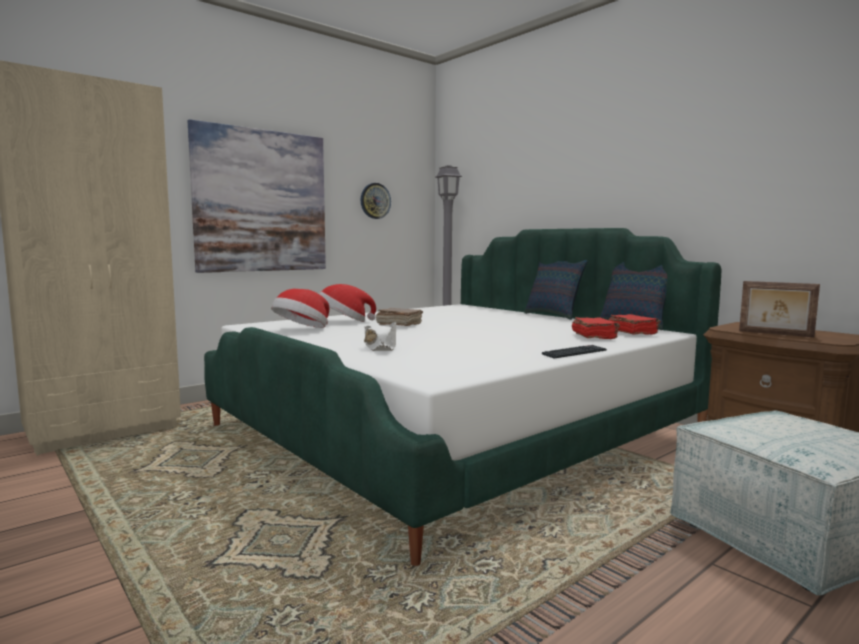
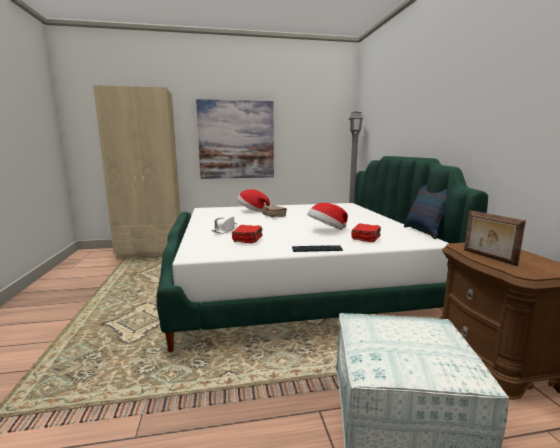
camera: 30 degrees right, 5 degrees up
hat [271,289,329,328] -> hat moved to [307,203,348,230]
wall clock [361,183,391,219] -> none
blue pillow [524,260,588,320] -> none
red book [608,314,660,335] -> red book moved to [232,225,263,243]

